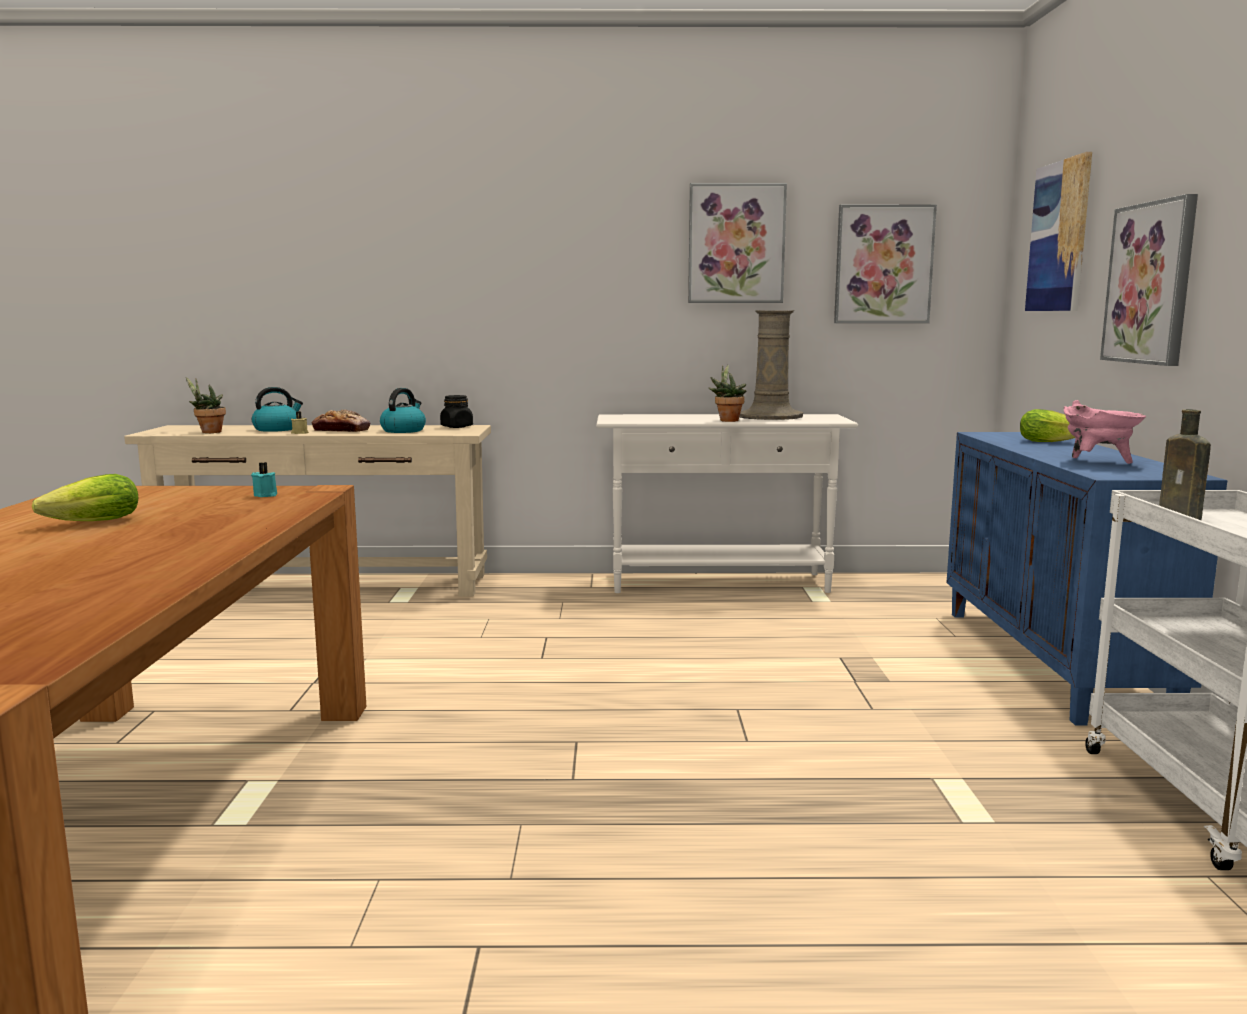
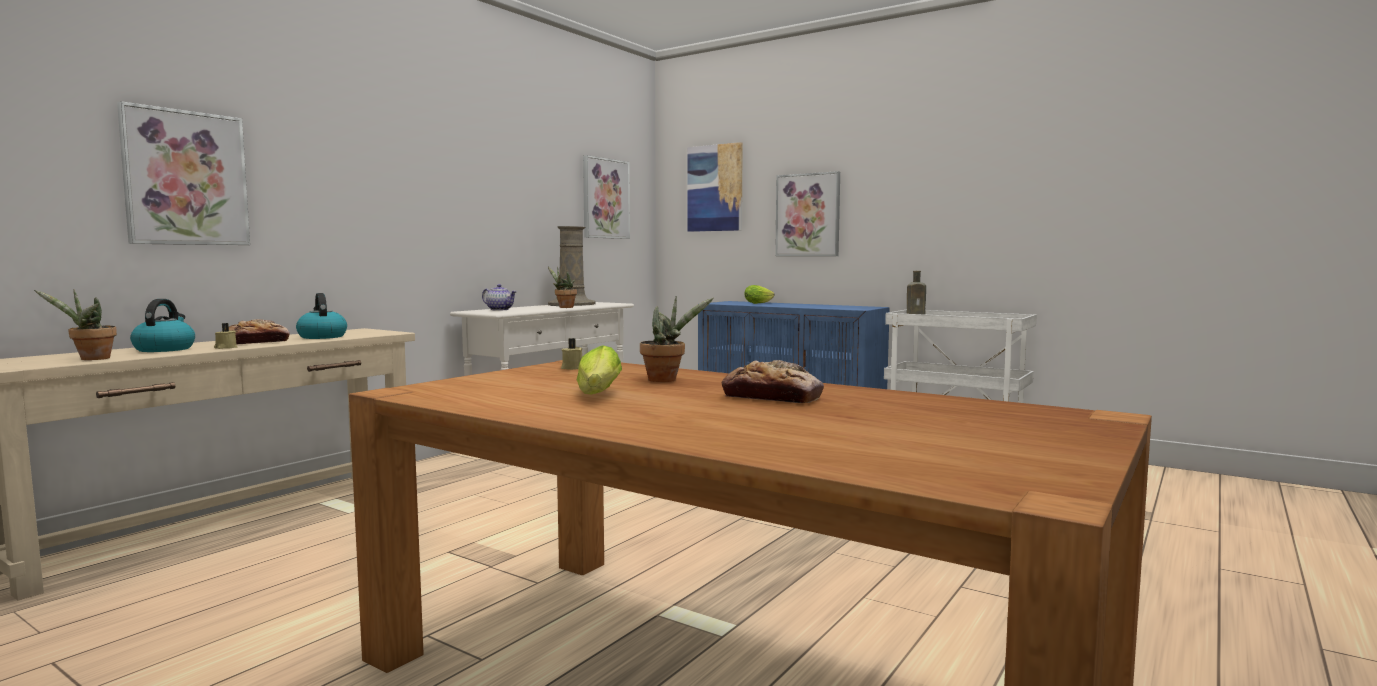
camera: 55 degrees left, 5 degrees down
turquoise candle [251,462,277,497] -> beige candle [561,338,582,370]
black jar [440,395,473,428] -> none
picture [688,183,787,303] -> picture moved to [117,101,250,245]
pink cooking pot [1064,400,1146,464] -> none
none -> teapot [482,284,517,310]
none -> potted plant [640,296,714,382]
none -> bread [721,360,824,403]

